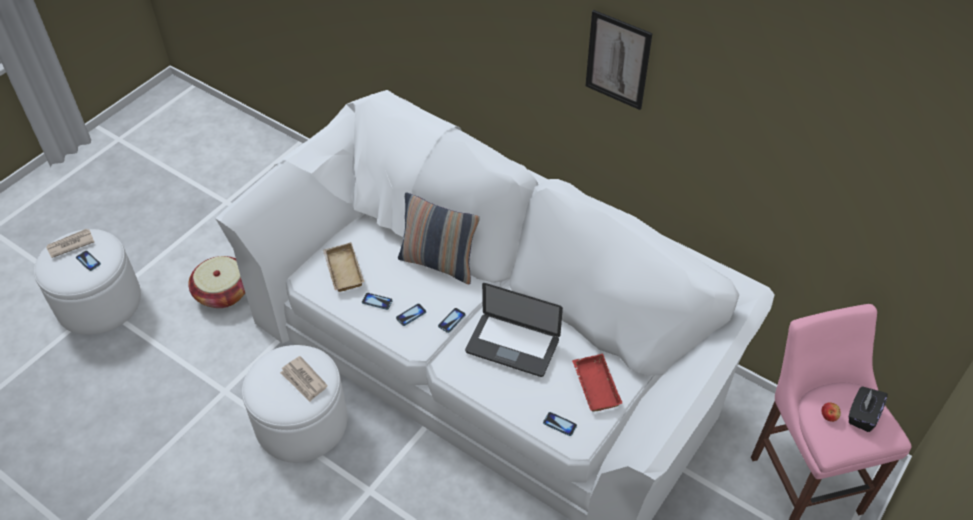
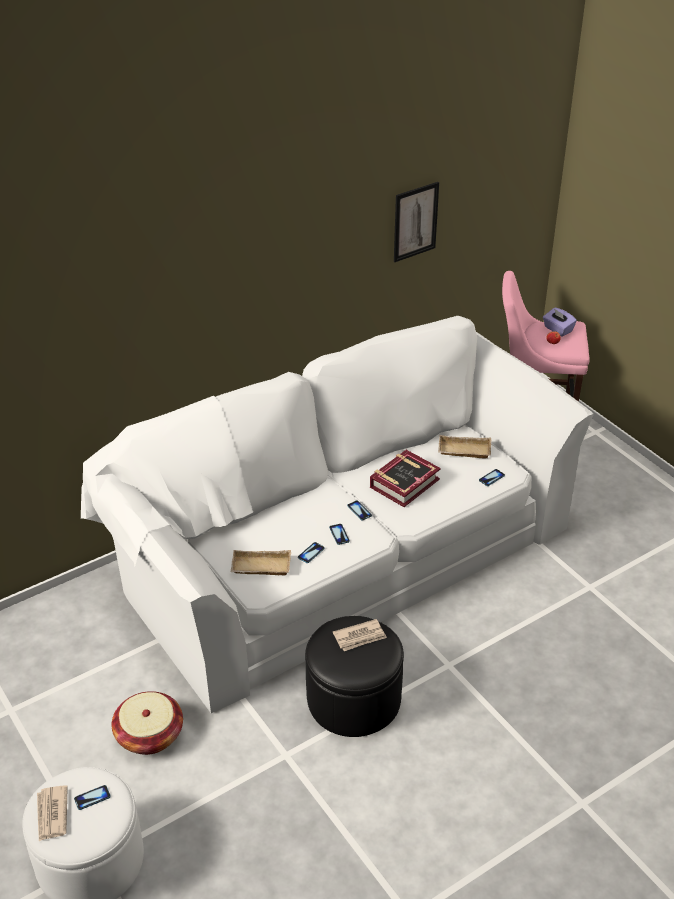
camera: 70 degrees left, 10 degrees down
white ottoman [242,345,348,463] -> black ottoman [305,616,404,737]
pillow [398,193,480,284] -> none
laptop [465,283,563,377] -> book [370,450,441,507]
red tray [572,354,622,412] -> beige tray [438,435,492,459]
picture [585,10,652,110] -> picture moved to [394,182,439,262]
black tissue box [849,386,888,432] -> purple tissue box [543,307,577,337]

